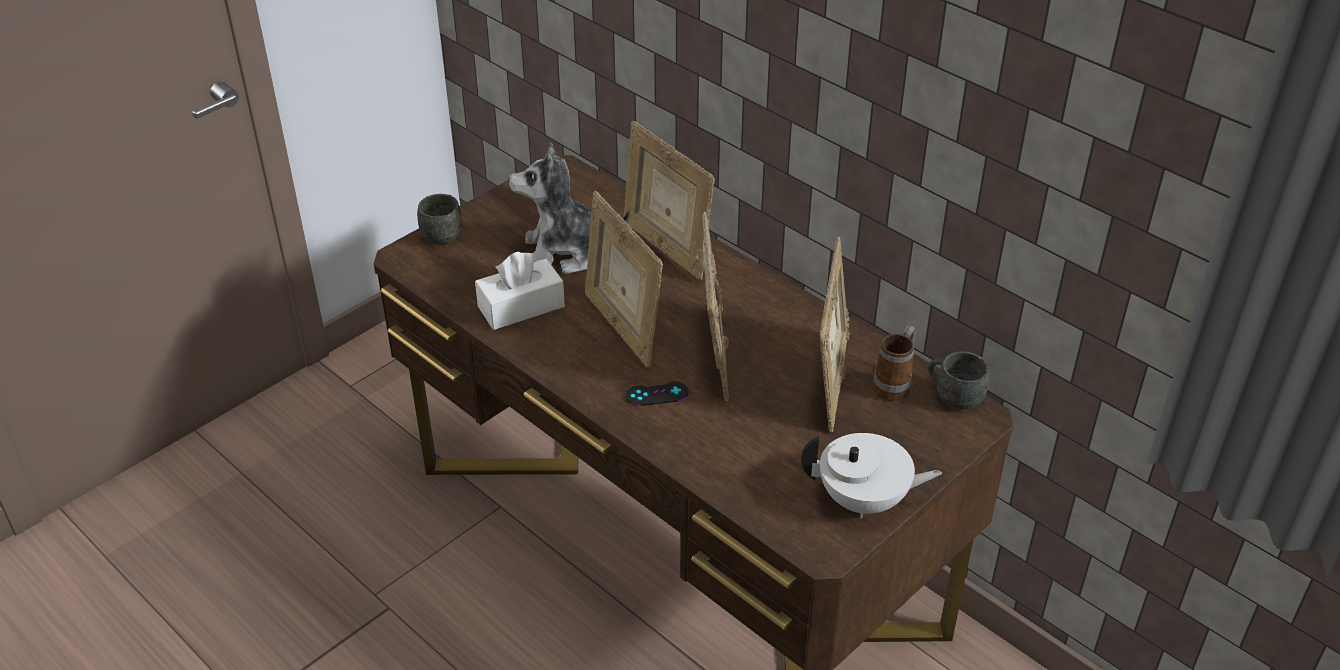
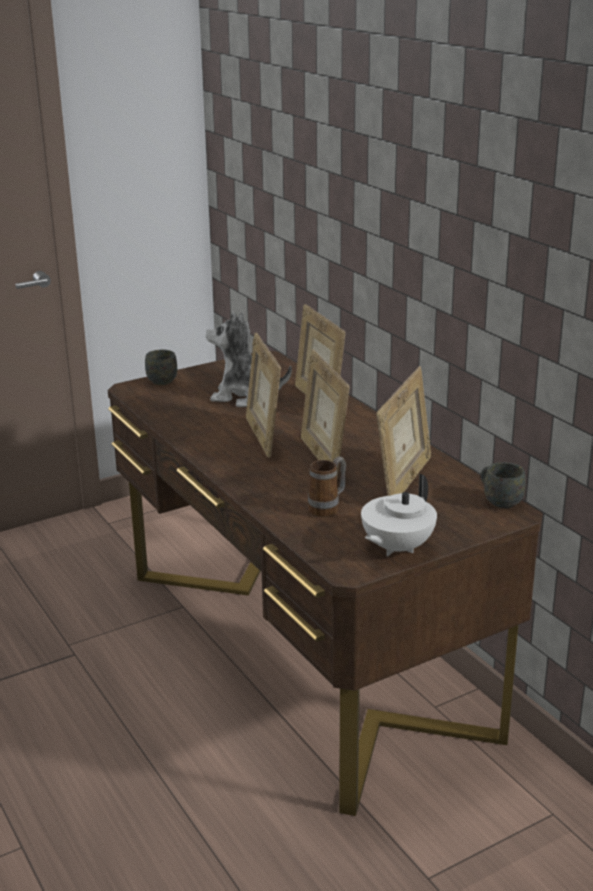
camera: 15 degrees right, 15 degrees down
white tissue box [475,252,565,330] -> none
black game controller [626,382,689,406] -> none
picture frame [702,212,729,401] -> picture frame turned 150 degrees clockwise [301,349,349,478]
white teapot [801,433,942,519] -> white teapot turned 105 degrees clockwise [361,474,437,556]
mug [873,326,916,401] -> mug moved to [308,456,346,517]

